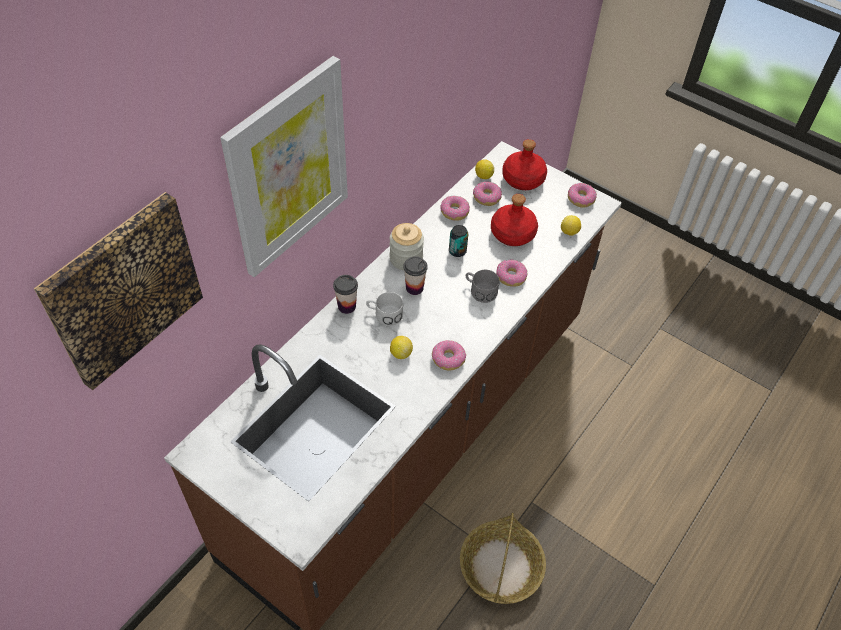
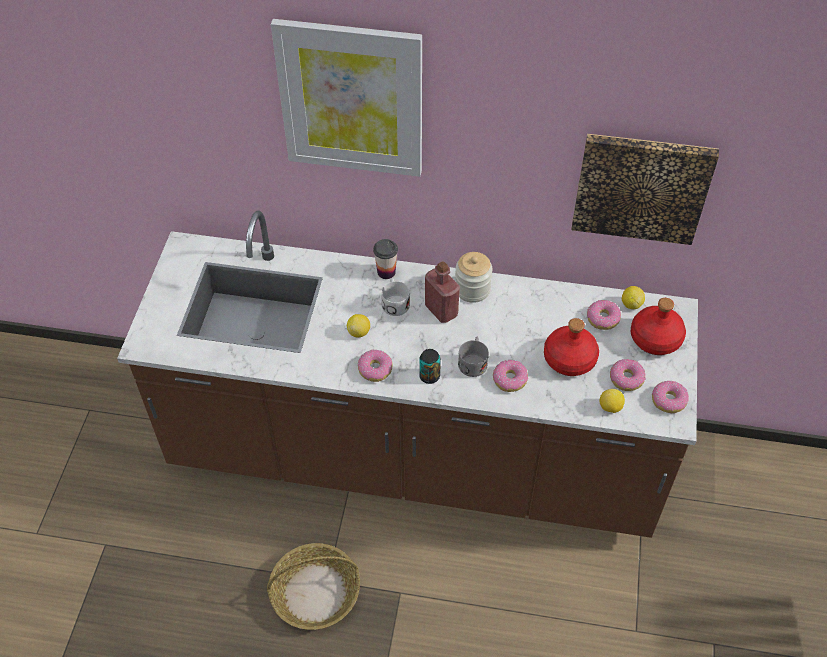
camera: 65 degrees right, 0 degrees up
picture [34,192,203,390] -> picture moved to [571,134,719,245]
cup [403,256,428,295] -> red bottle [425,261,460,323]
donut [440,196,470,220] -> donut moved to [610,359,646,391]
can [449,225,468,257] -> can moved to [419,349,441,384]

